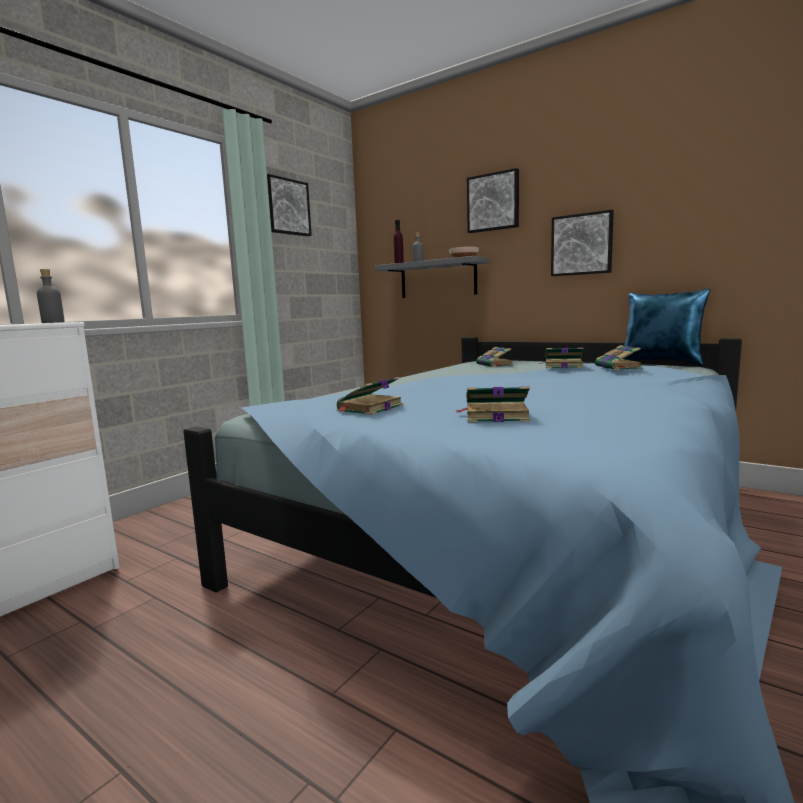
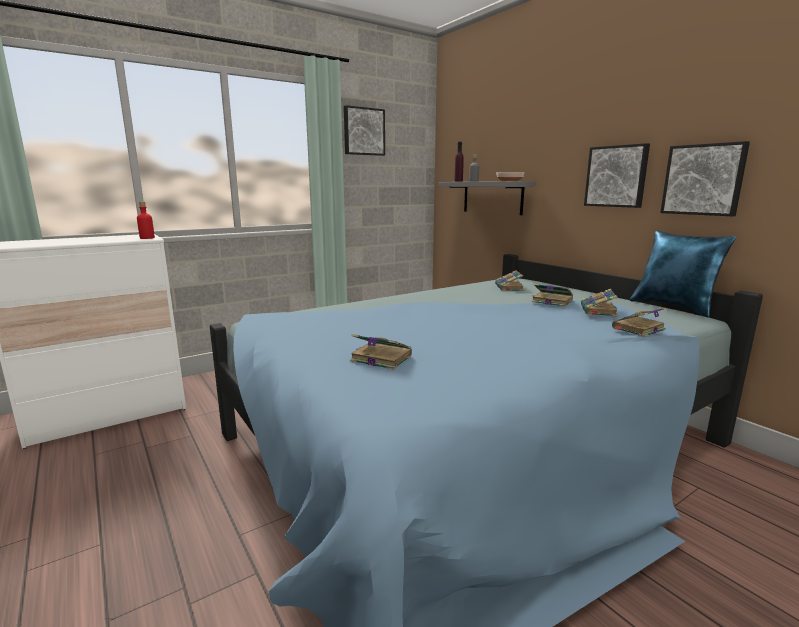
camera: 20 degrees right, 5 degrees up
grey bottle [37,269,65,323] -> red bottle [137,202,155,239]
book [336,377,403,415] -> book moved to [612,307,666,337]
picture [467,168,519,233] -> picture moved to [660,141,750,216]

